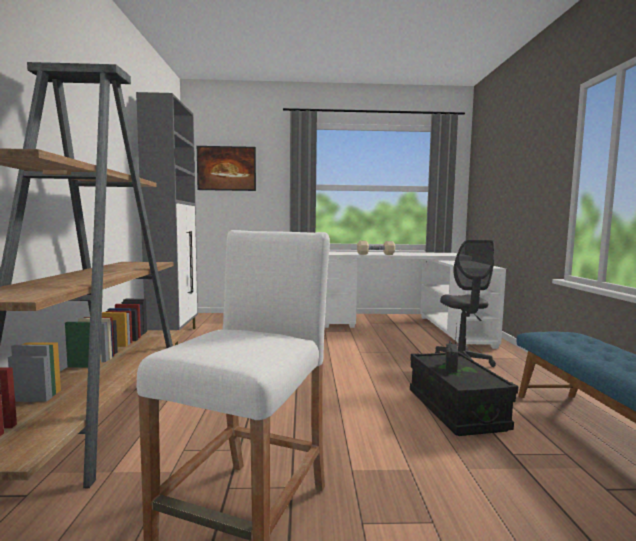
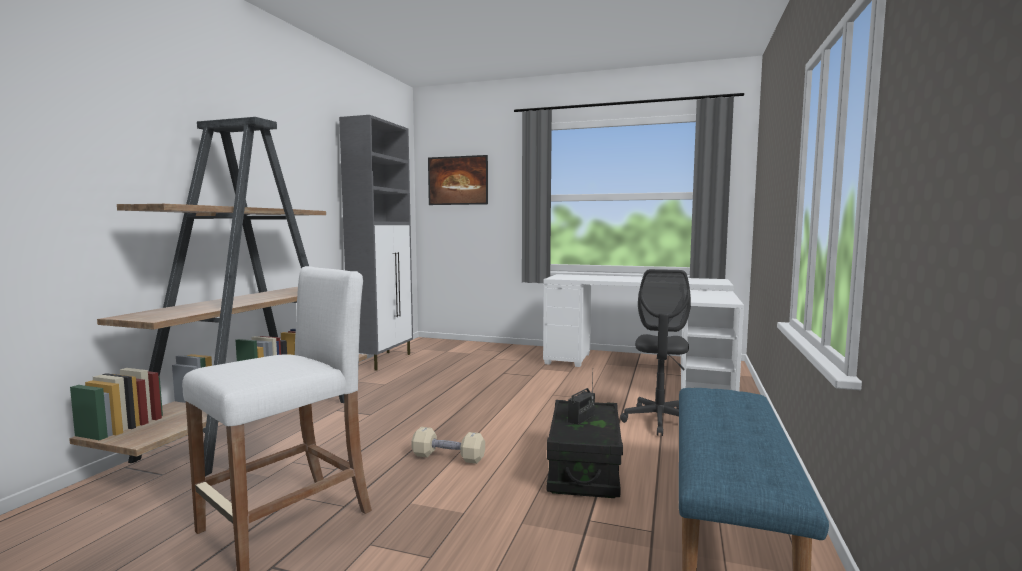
camera: 20 degrees right, 0 degrees up
beige dumbbell [357,241,395,255] -> beige dumbbell moved to [411,427,485,464]

